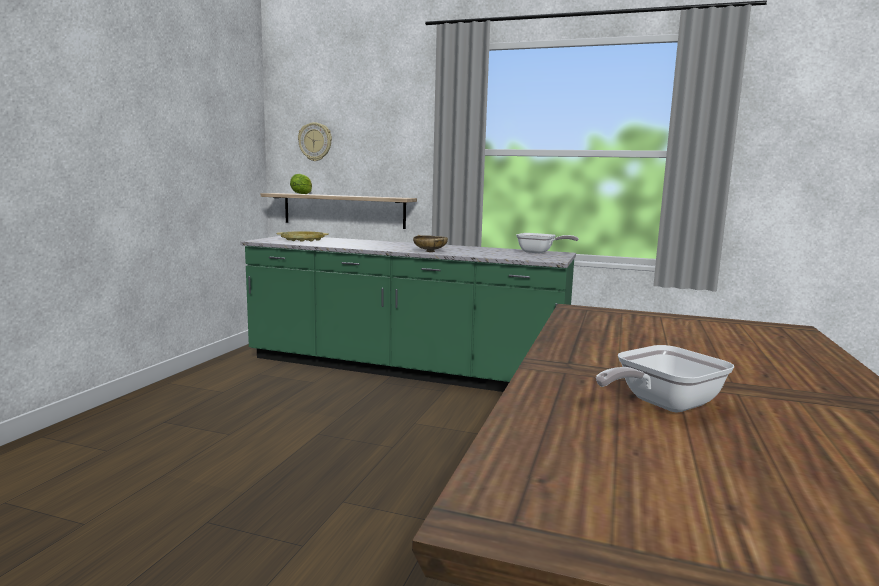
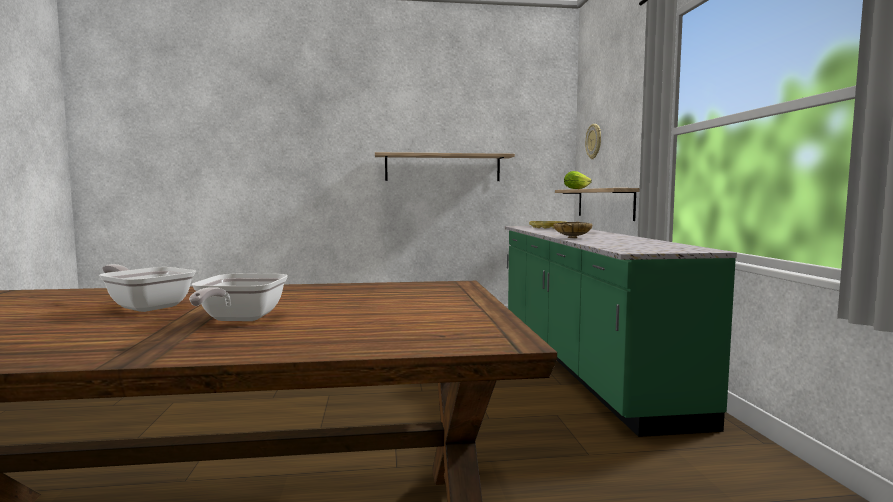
camera: 65 degrees right, 5 degrees down
frying pan [516,233,579,254] -> frying pan moved to [189,274,288,321]
none -> shelf [375,152,515,181]

